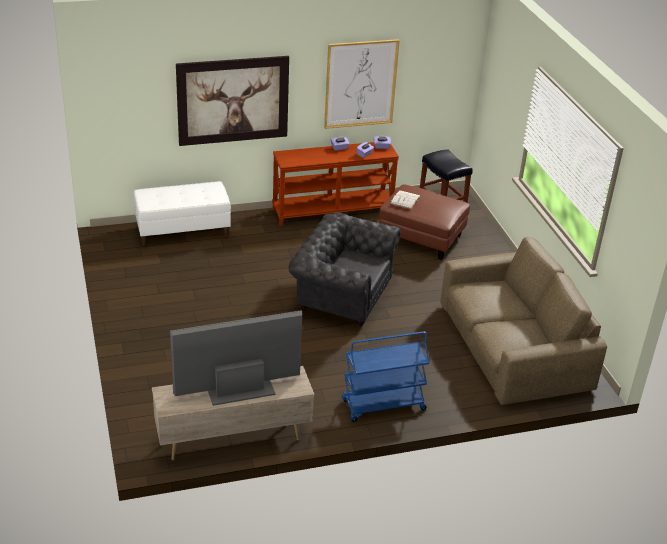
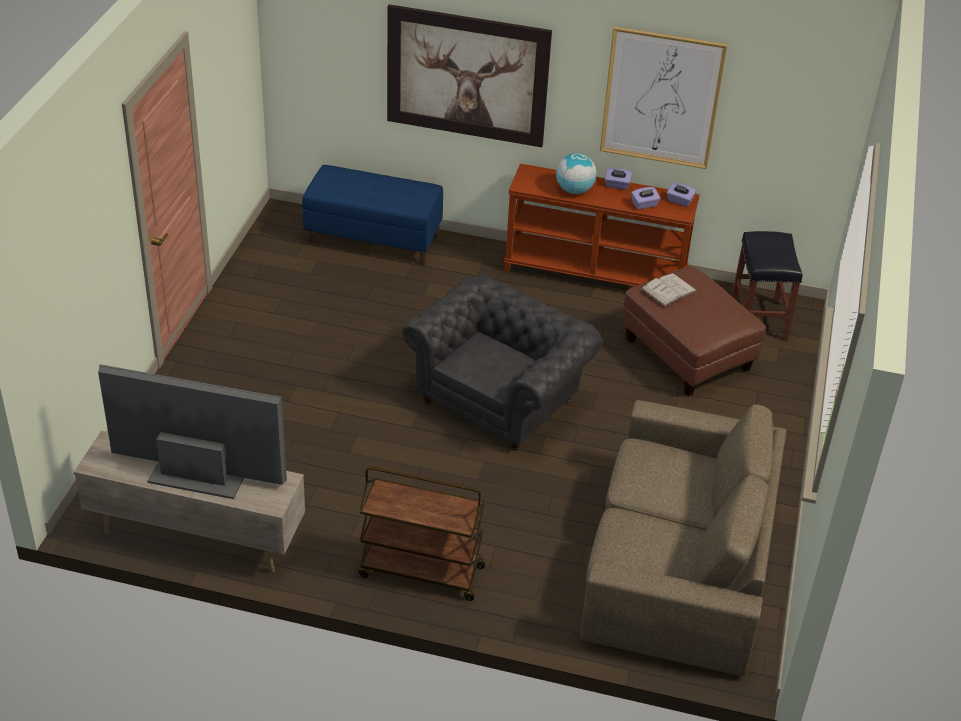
camera: 30 degrees right, 5 degrees up
white bench [134,181,231,246] -> blue bench [302,165,443,265]
grey armchair [288,212,401,326] -> grey armchair turned 75 degrees clockwise [402,275,603,450]
blue cart [342,331,430,422] -> brown cart [358,466,485,601]
none -> globe [556,153,597,194]

